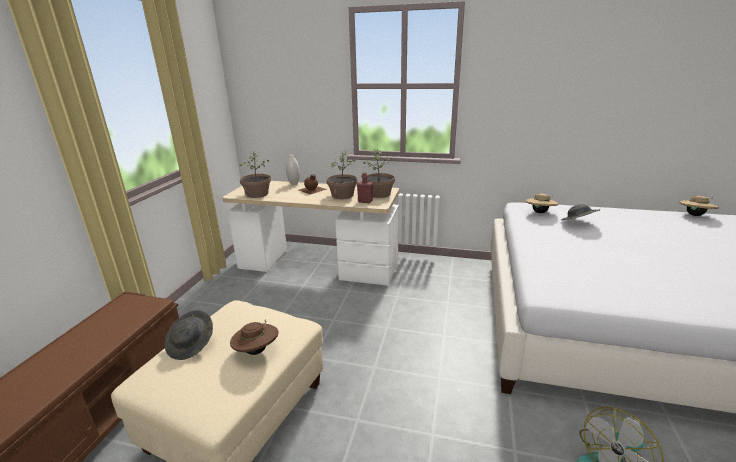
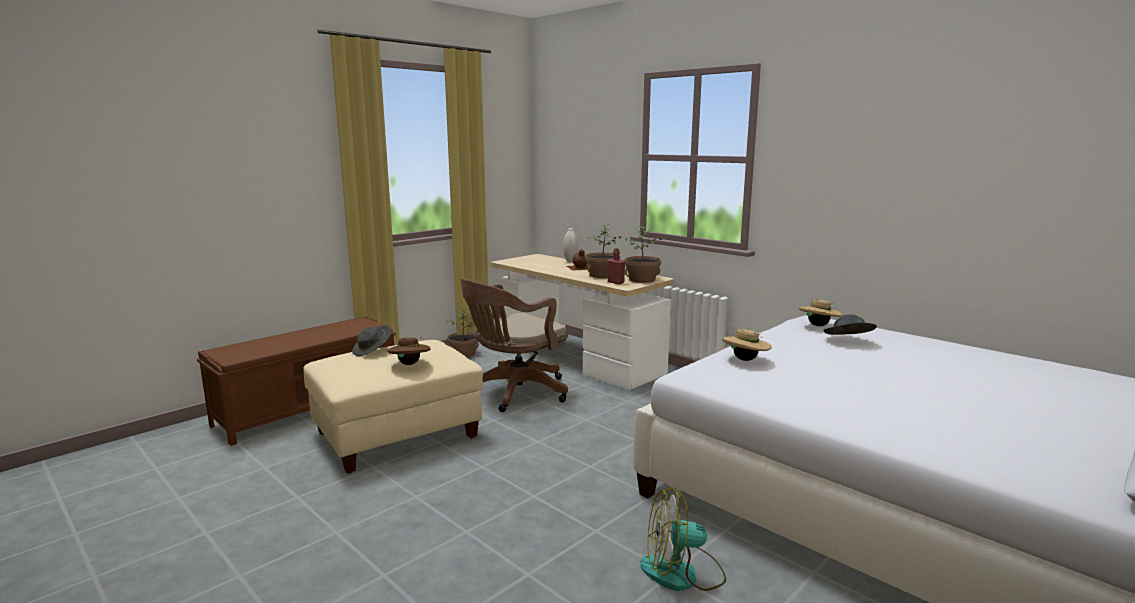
camera: 30 degrees right, 10 degrees down
potted plant [239,151,271,198] -> potted plant moved to [446,311,479,357]
beige hat [680,196,719,216] -> beige hat moved to [723,329,772,361]
none -> brown office chair [460,279,568,412]

